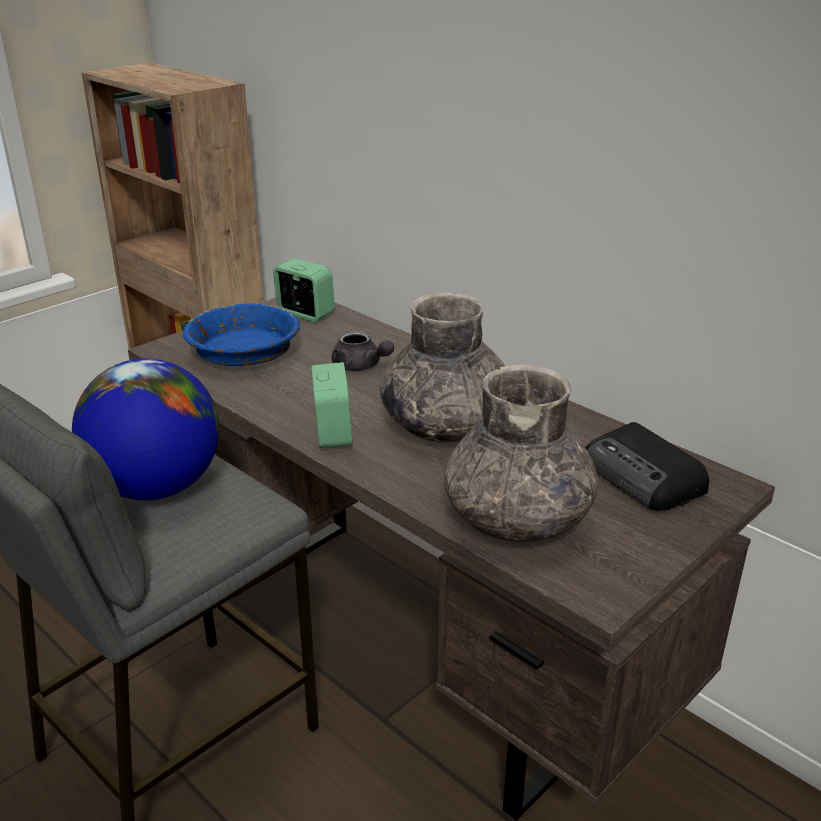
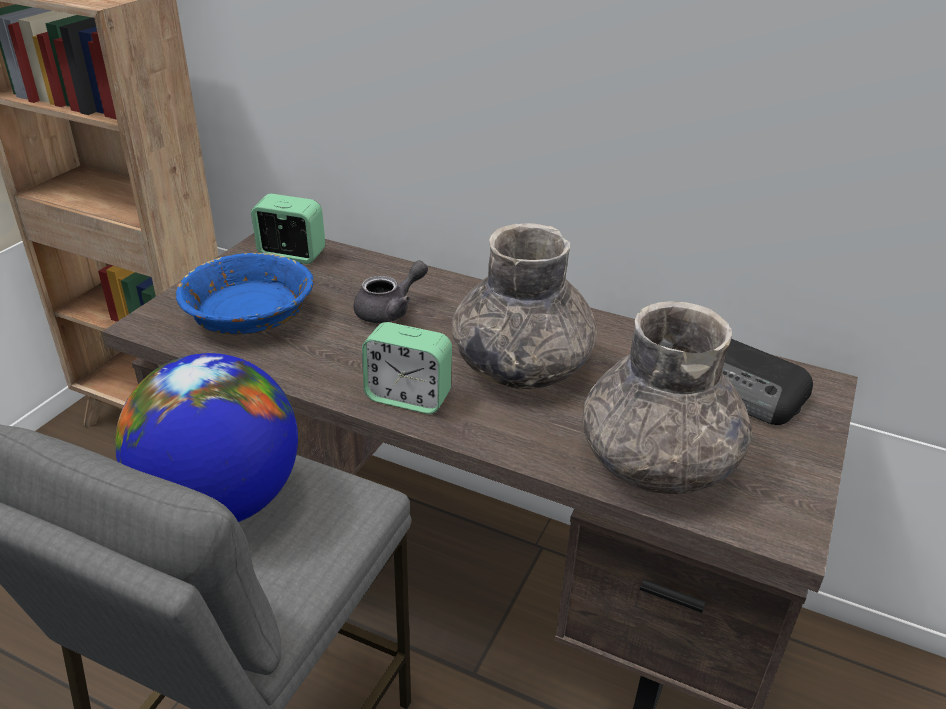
camera: 20 degrees left, 5 degrees up
alarm clock [311,362,353,448] -> alarm clock turned 135 degrees clockwise [362,322,452,414]
grey teapot [332,330,394,371] -> grey teapot turned 60 degrees counterclockwise [354,260,428,323]

